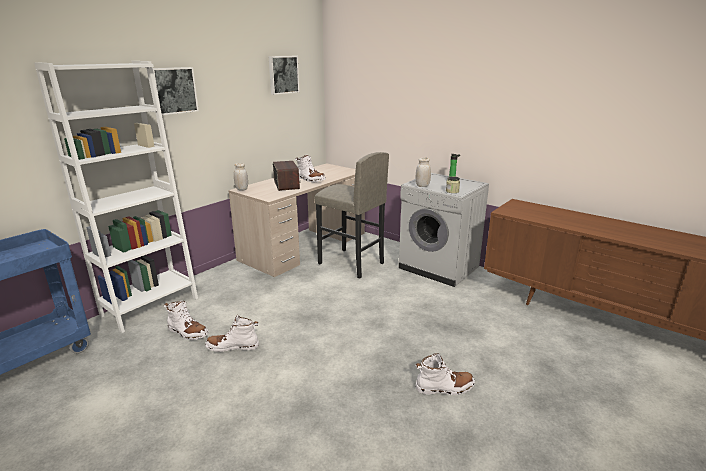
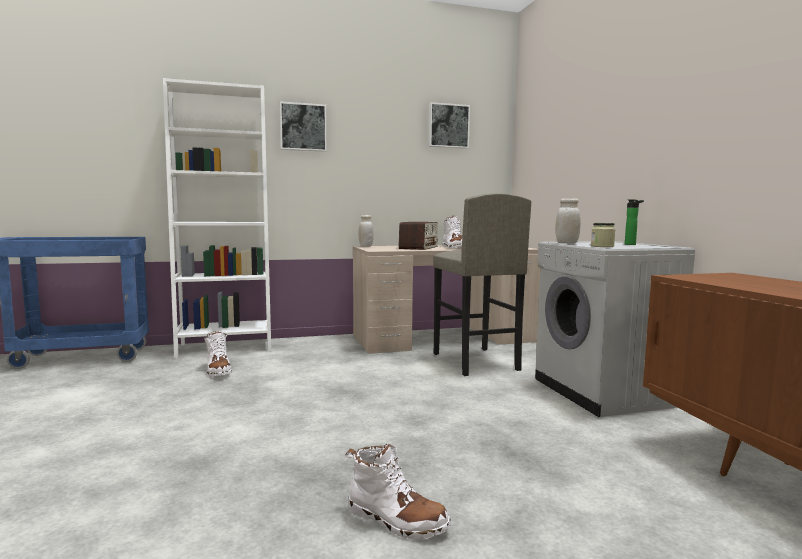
camera: 35 degrees right, 15 degrees down
white boot [205,315,259,352] -> none

